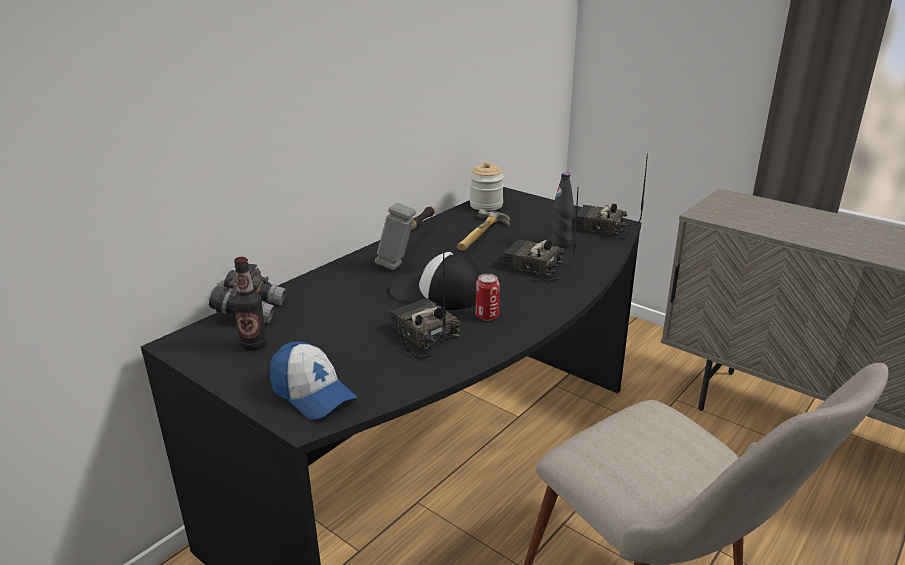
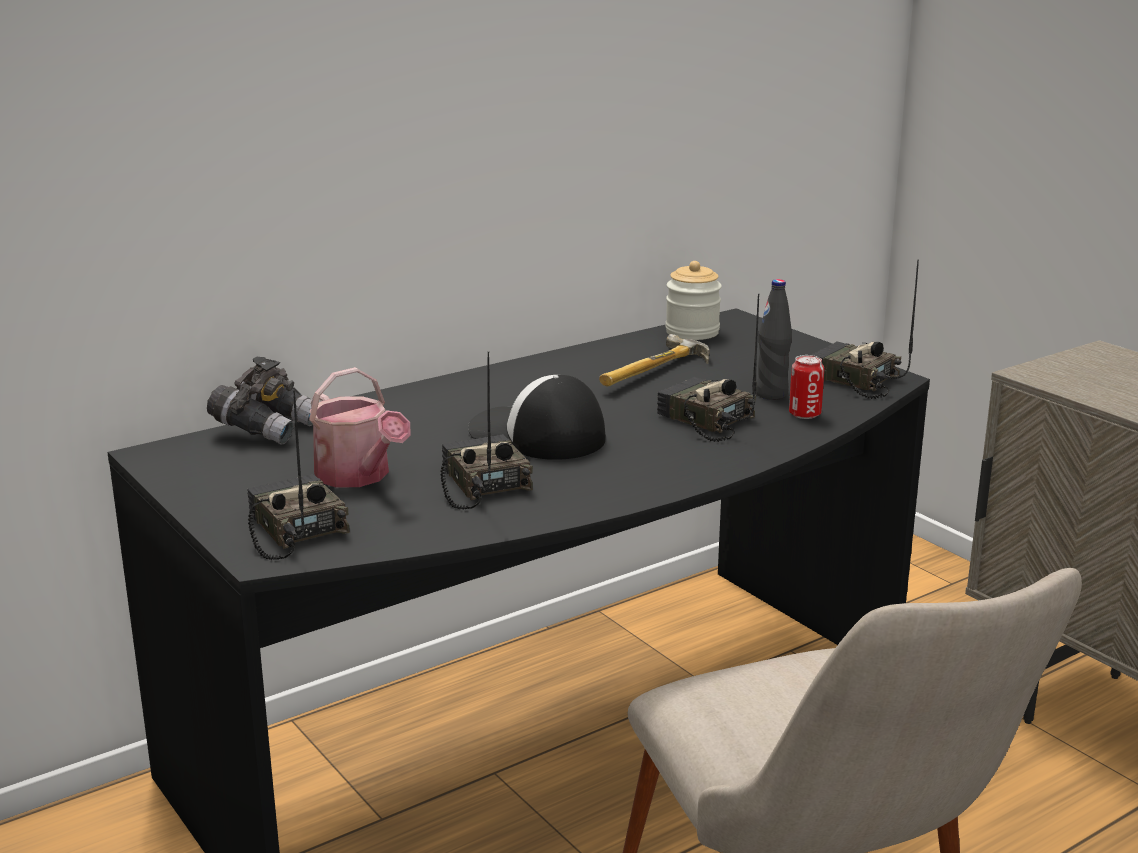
camera: 15 degrees right, 5 degrees down
bottle [232,257,268,351] -> none
cap [270,342,357,420] -> radio [247,390,350,560]
hammer [375,203,435,270] -> none
can [476,274,500,320] -> can moved to [789,355,824,419]
none -> watering can [309,367,410,488]

